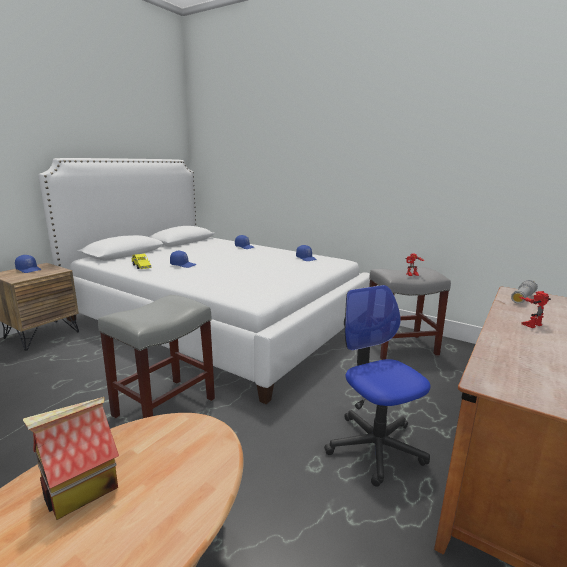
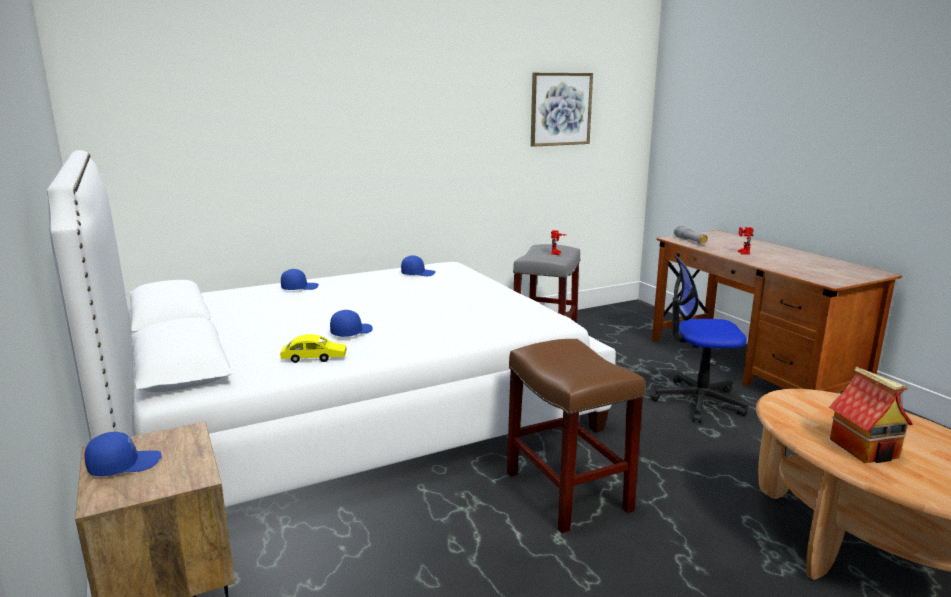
camera: 60 degrees left, 0 degrees up
grey stool [98,295,215,418] -> brown stool [507,339,645,534]
none -> picture [531,73,593,147]

